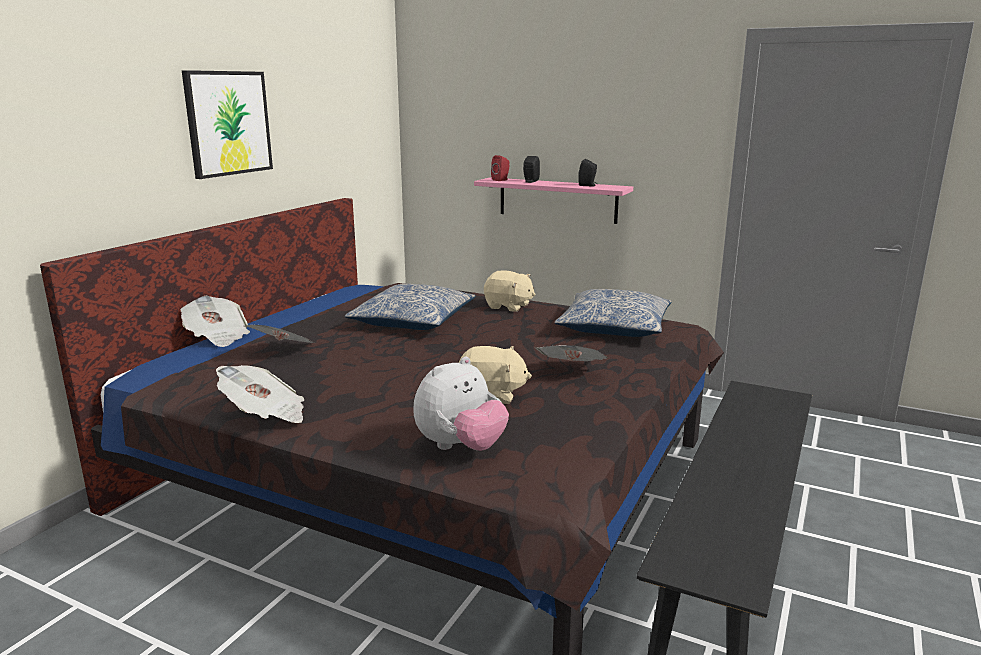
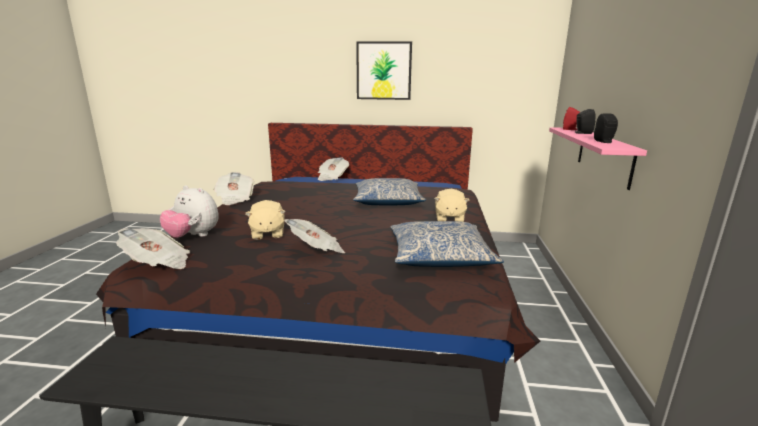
camera: 70 degrees right, 0 degrees up
newspaper [245,325,313,343] -> newspaper moved to [116,228,190,269]

